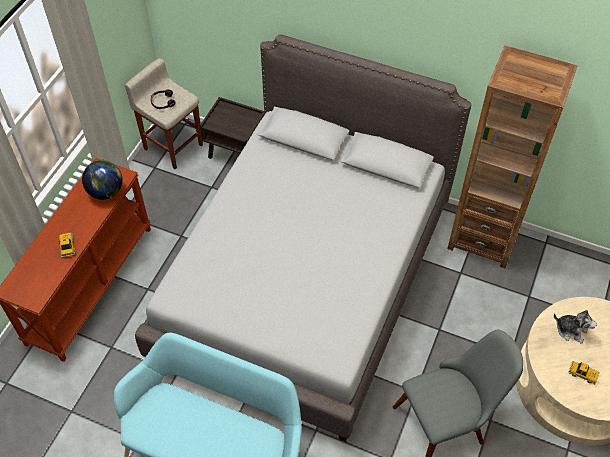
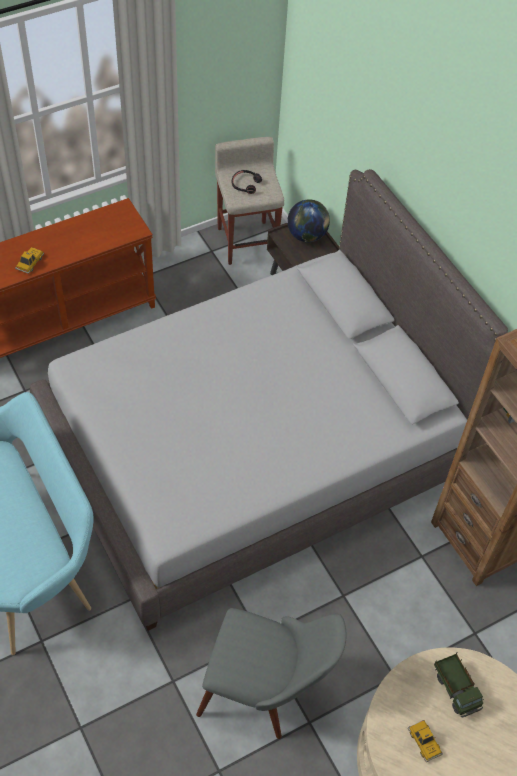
camera: 35 degrees right, 0 degrees up
globe [82,160,122,200] -> globe moved to [287,199,330,242]
plush toy [554,310,597,344] -> toy truck [434,653,484,717]

